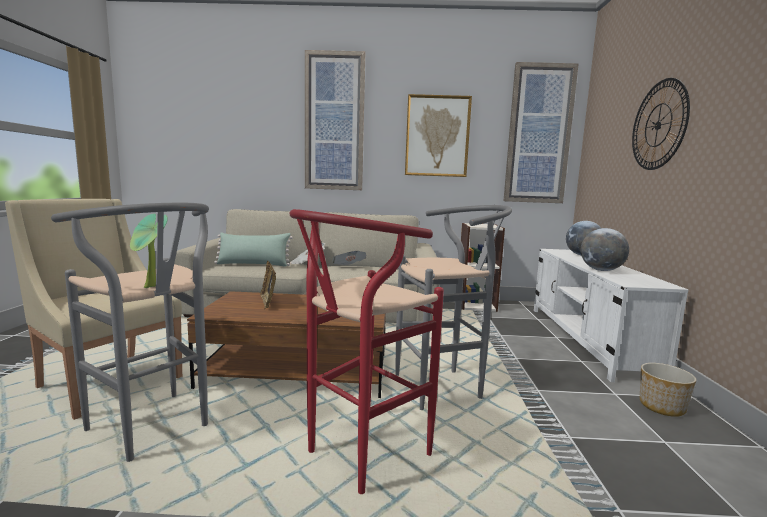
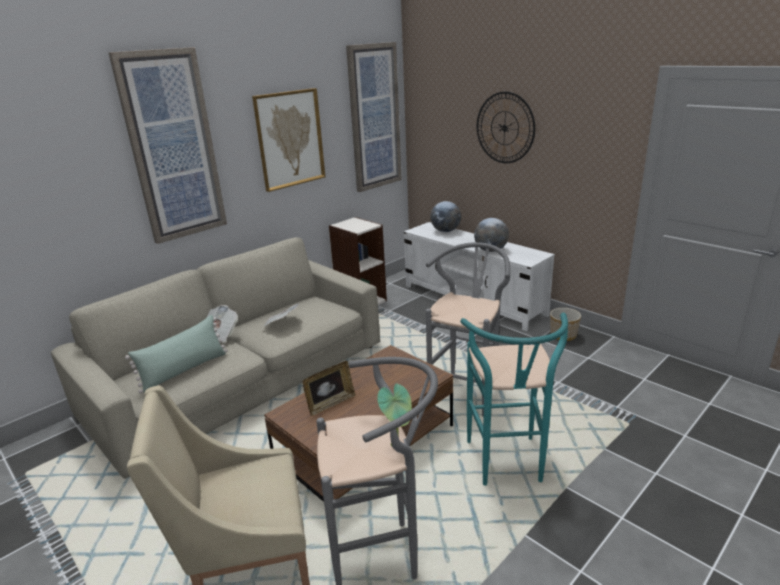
camera: 45 degrees left, 15 degrees up
picture frame [260,261,276,309] -> picture frame turned 60 degrees counterclockwise [303,361,356,416]
red stool [290,209,444,494] -> turquoise stool [460,313,568,485]

